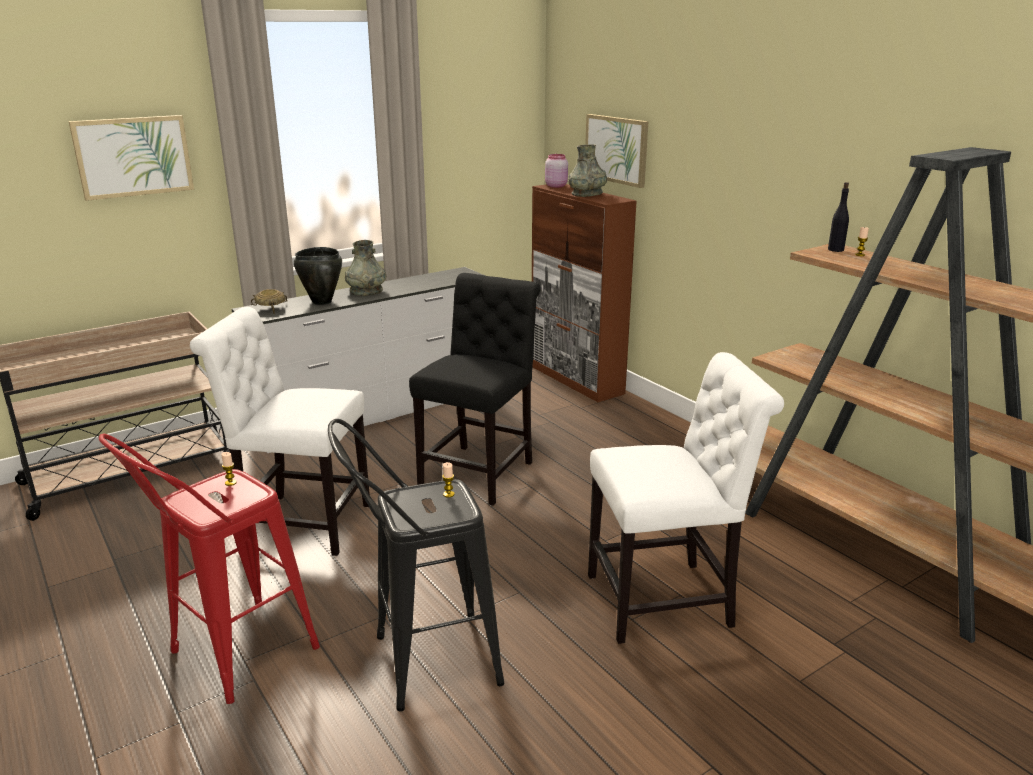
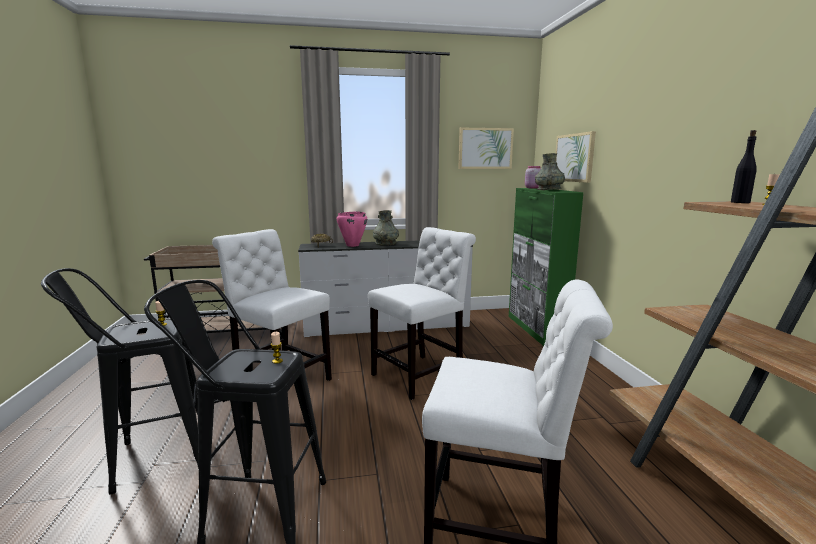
camera: 25 degrees right, 10 degrees down
picture [69,115,194,201] -> picture moved to [458,128,514,169]
red stool [99,434,320,704] -> black stool [41,268,199,494]
black cooking pot [294,247,342,305] -> pink cooking pot [337,211,367,247]
black chair [409,273,540,506] -> white chair [368,227,476,400]
brown cabinet [532,184,637,402] -> green cabinet [509,188,584,346]

